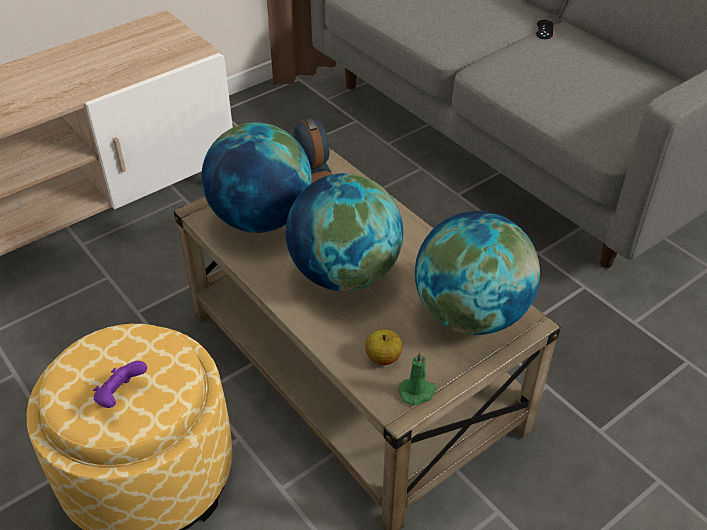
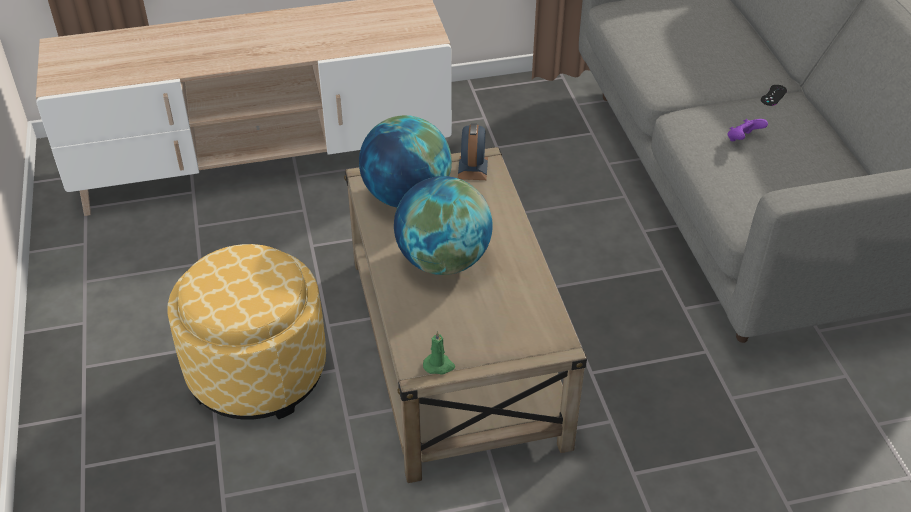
camera: 25 degrees right, 0 degrees up
purple game controller [93,361,147,408] -> purple game controller moved to [728,119,768,141]
apple [365,329,402,365] -> none
globe [415,211,540,335] -> none

